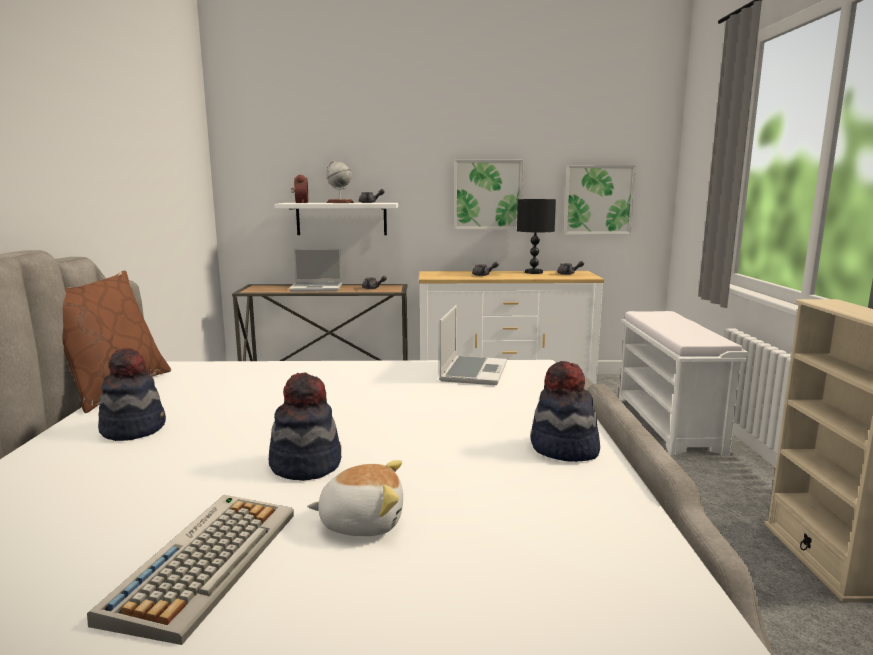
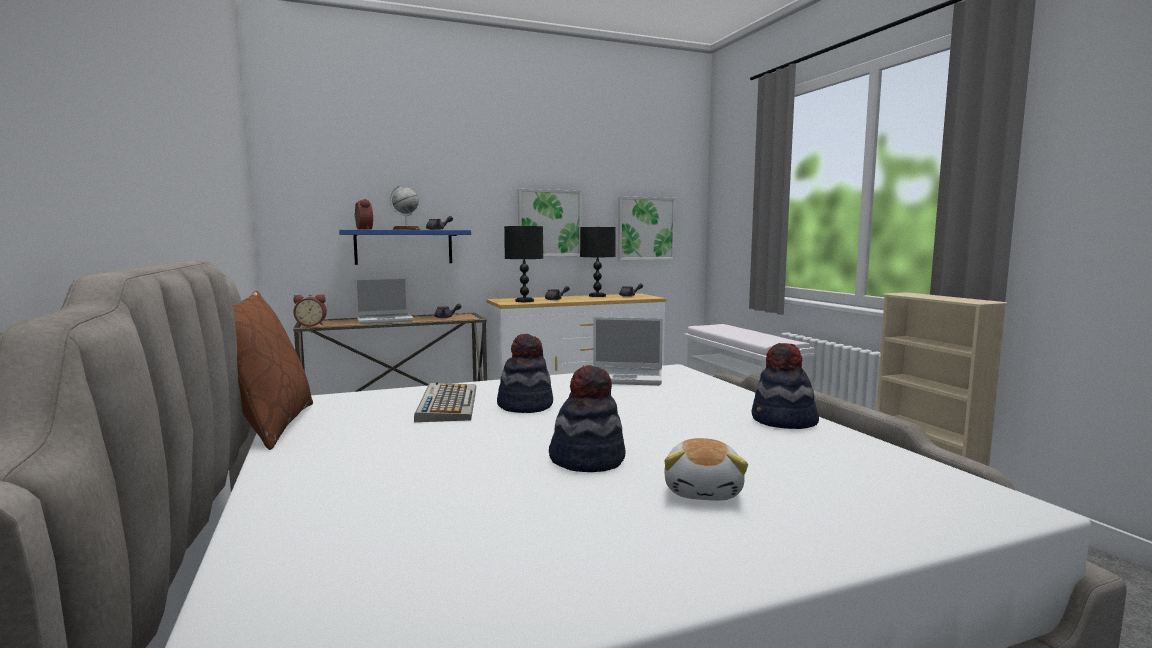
camera: 20 degrees left, 5 degrees down
keyboard [87,495,294,645] -> keyboard moved to [414,383,476,422]
hat [98,348,166,441] -> hat moved to [497,334,553,413]
white shelf [274,203,398,235] -> blue shelf [339,230,471,265]
plush toy [307,460,403,536] -> plush toy turned 120 degrees clockwise [664,438,748,501]
laptop [439,305,507,385] -> laptop turned 105 degrees clockwise [593,317,663,386]
none -> alarm clock [293,294,327,327]
none -> black table lamp [504,226,543,302]

